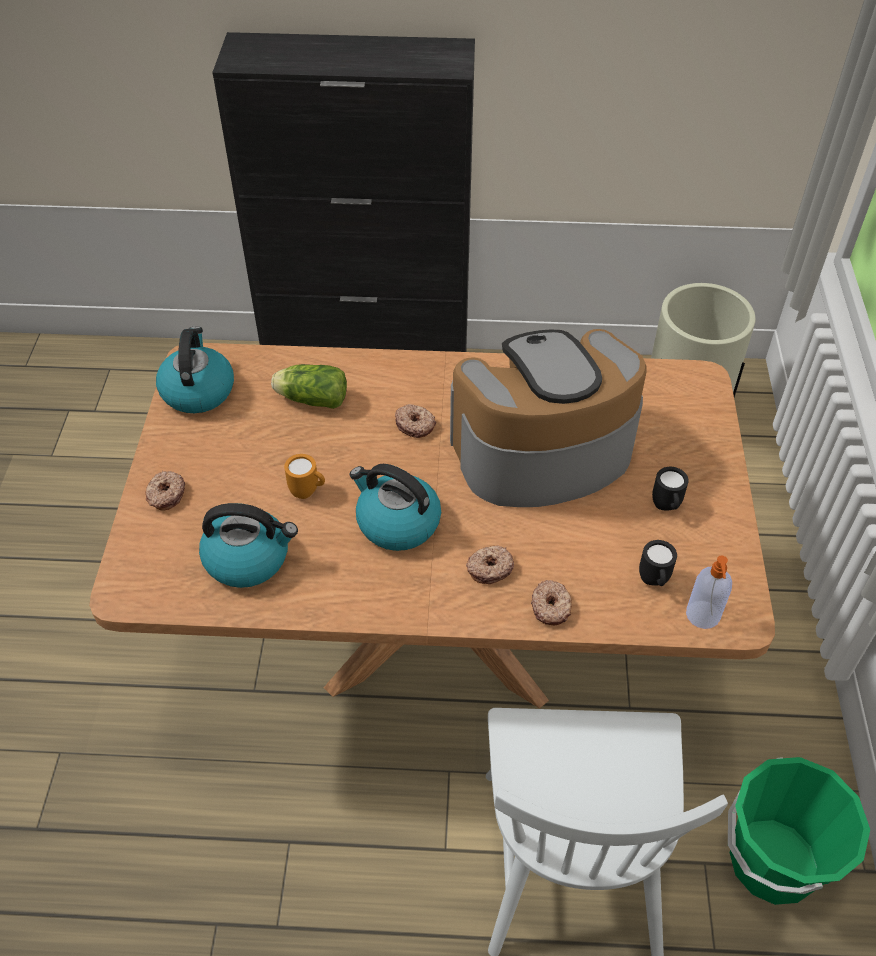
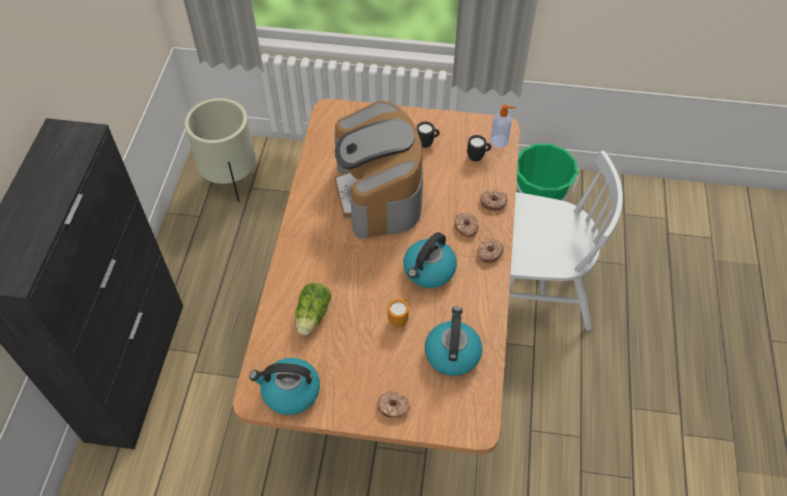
camera: 85 degrees left, 5 degrees up
donut [395,404,436,438] -> donut moved to [477,239,504,263]

